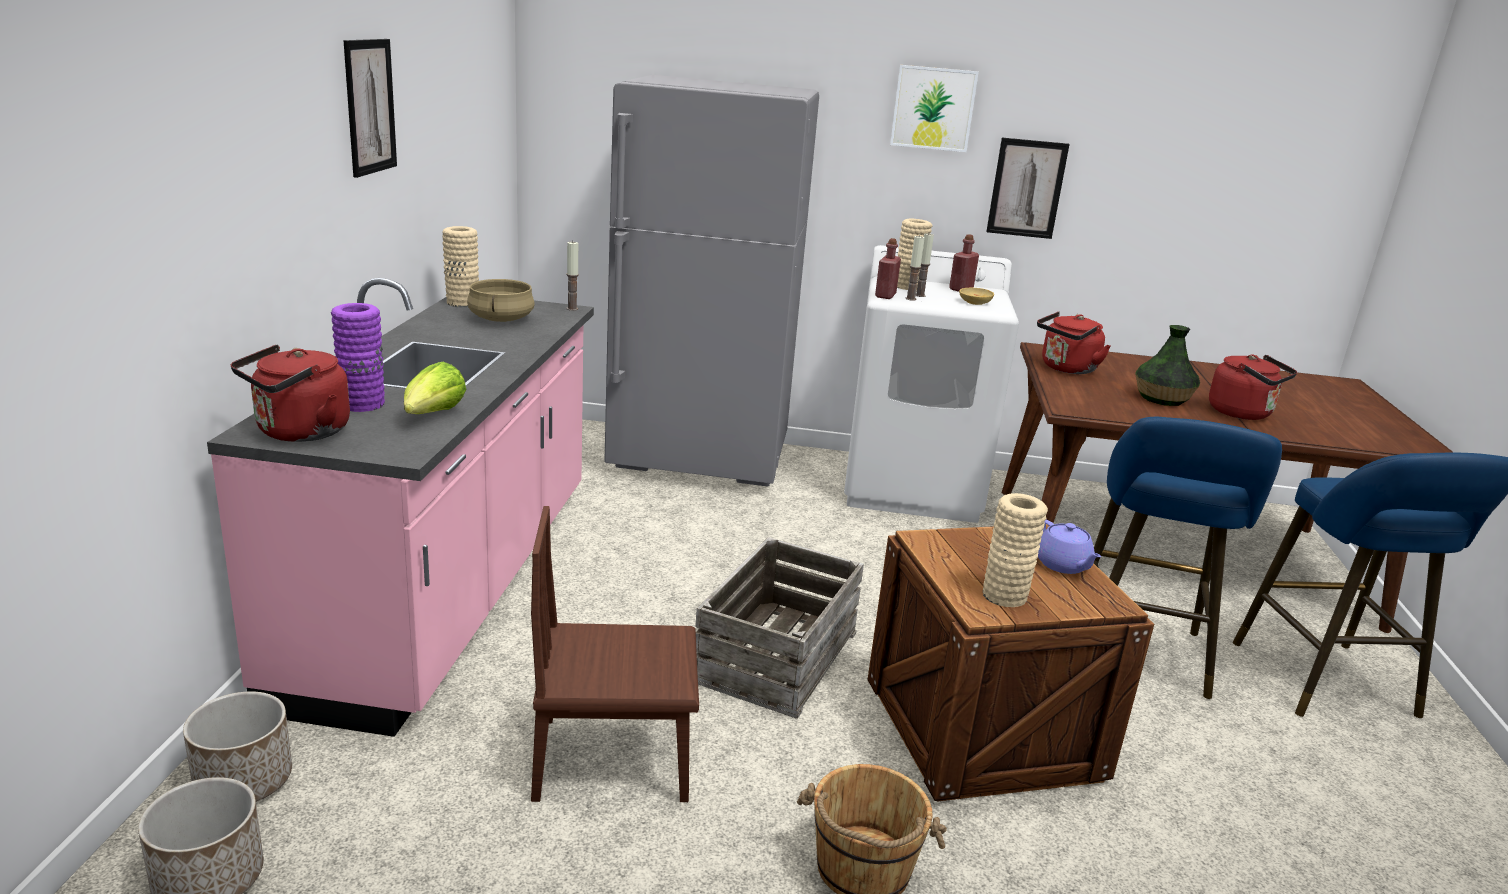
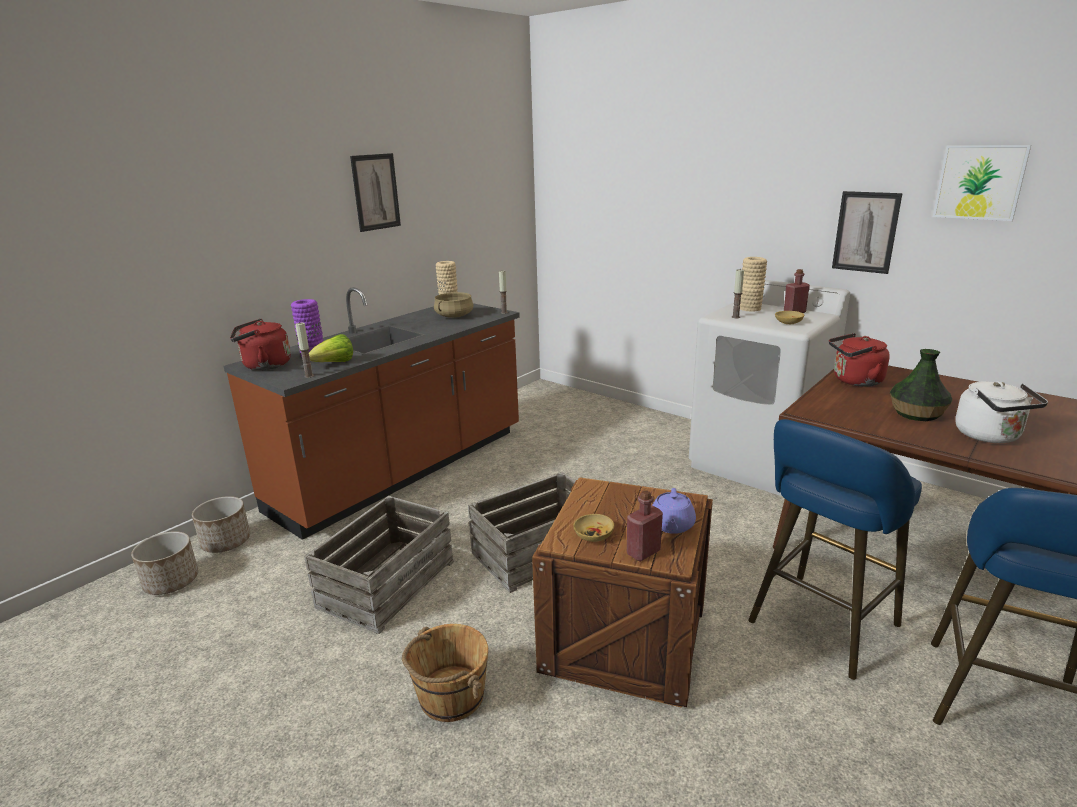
camera: 35 degrees right, 0 degrees up
pink counter [207,278,594,737] -> brown counter [223,287,520,540]
brown chair [531,506,699,802] -> crate [304,496,454,634]
grey fridge [604,75,819,487] -> none
red bottle [875,238,901,299] -> red bottle moved to [627,490,663,561]
picture [890,65,979,152] -> picture moved to [933,145,1031,221]
candle [916,233,934,297] -> candle moved to [295,322,314,378]
beige vase [983,493,1048,607] -> beige bowl [573,514,614,542]
red kettle [1209,354,1297,420] -> white kettle [955,381,1048,443]

